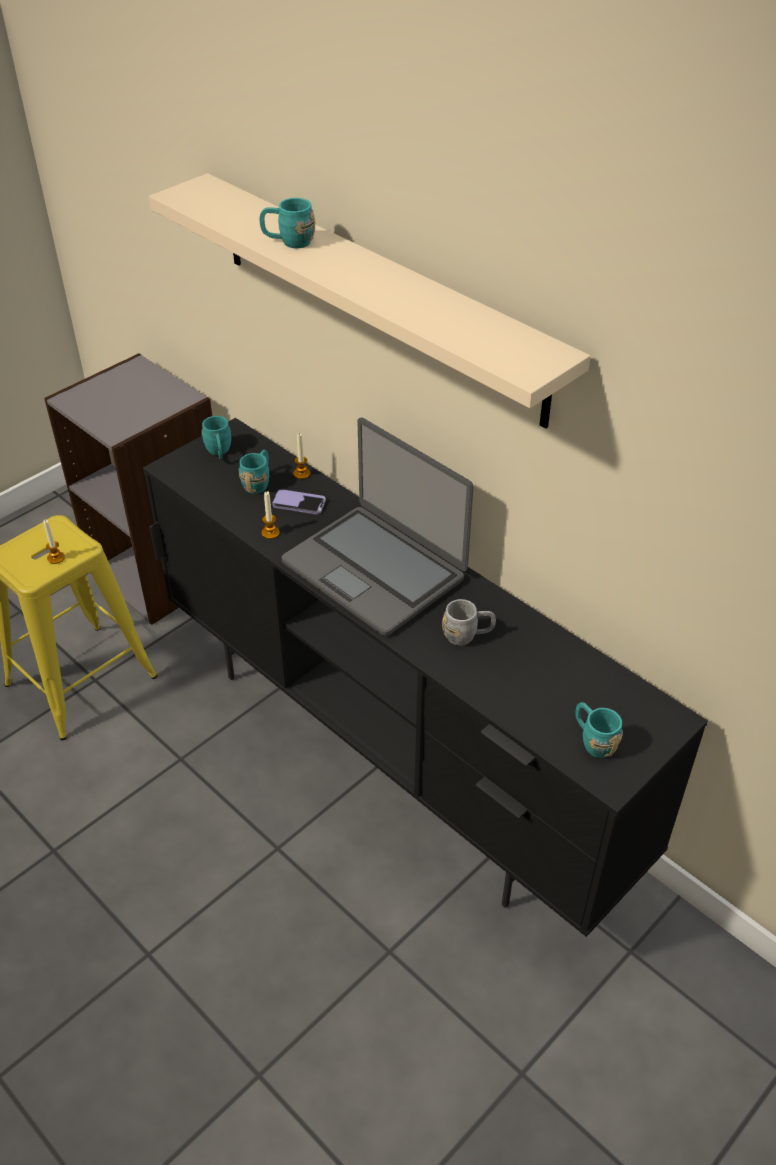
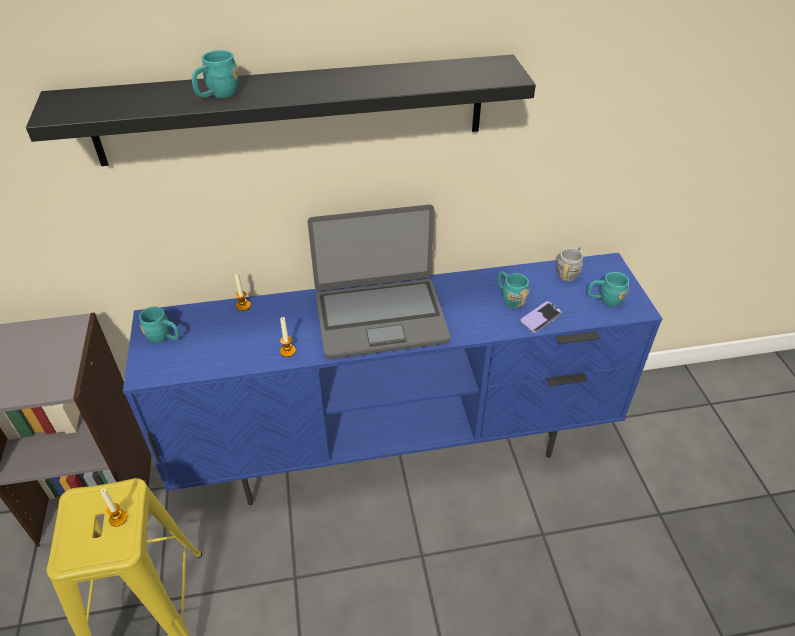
camera: 55 degrees left, 0 degrees up
black tv stand [143,418,708,937] -> blue tv stand [123,253,663,505]
beige shelf [149,173,591,429] -> black shelf [26,54,536,166]
turquoise mug [239,450,269,494] -> turquoise mug moved to [498,271,529,308]
phone [272,489,326,515] -> phone moved to [520,302,562,333]
grey mug [442,599,496,646] -> grey mug moved to [557,246,583,282]

